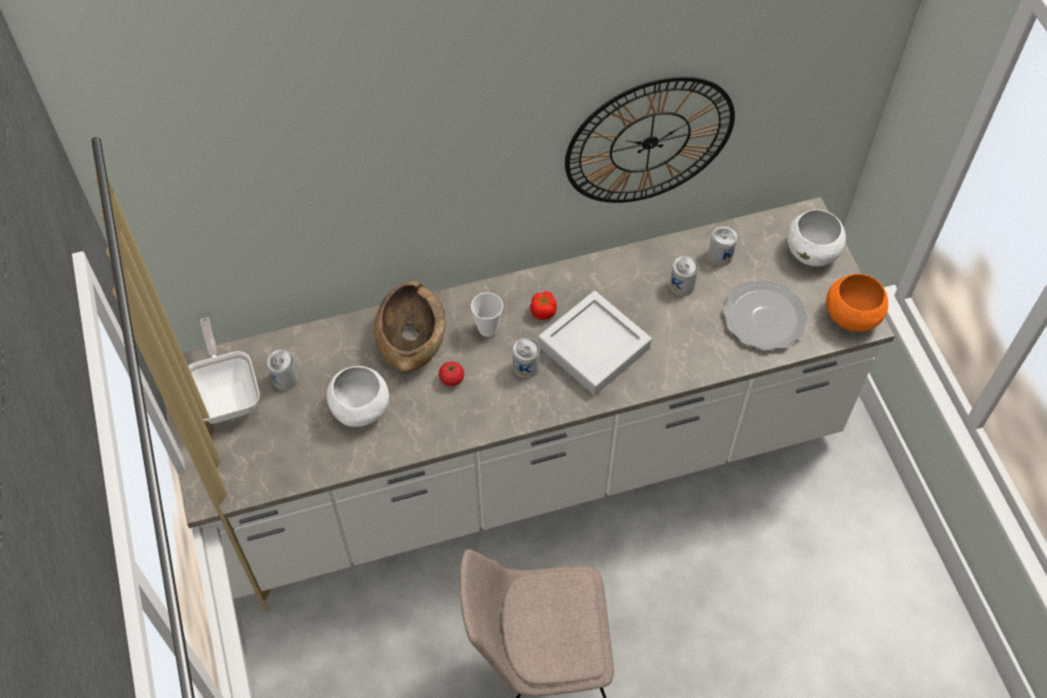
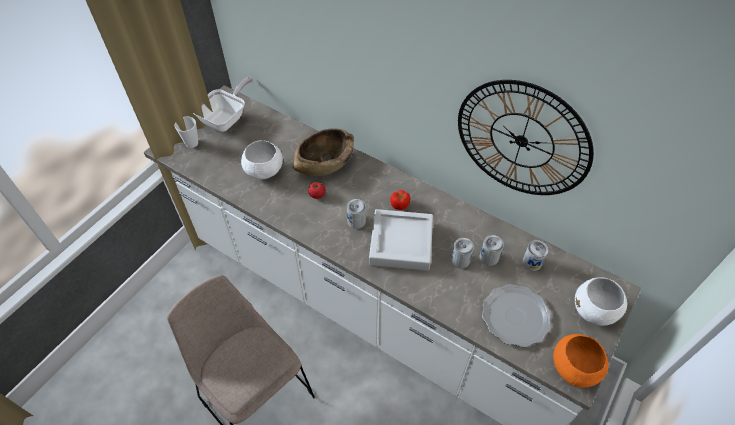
camera: 50 degrees right, 5 degrees down
can [267,350,299,391] -> can moved to [451,238,474,268]
cup [471,293,503,337] -> cup moved to [175,117,198,148]

